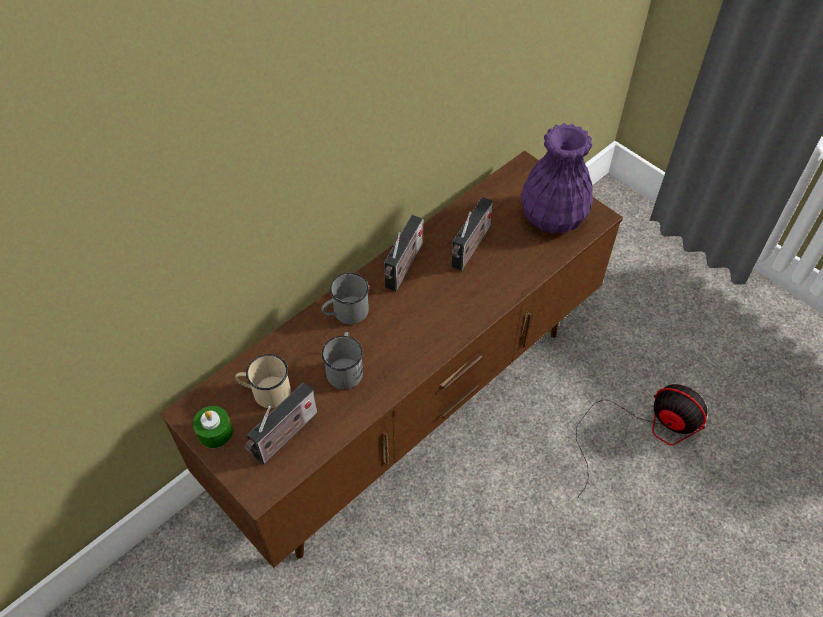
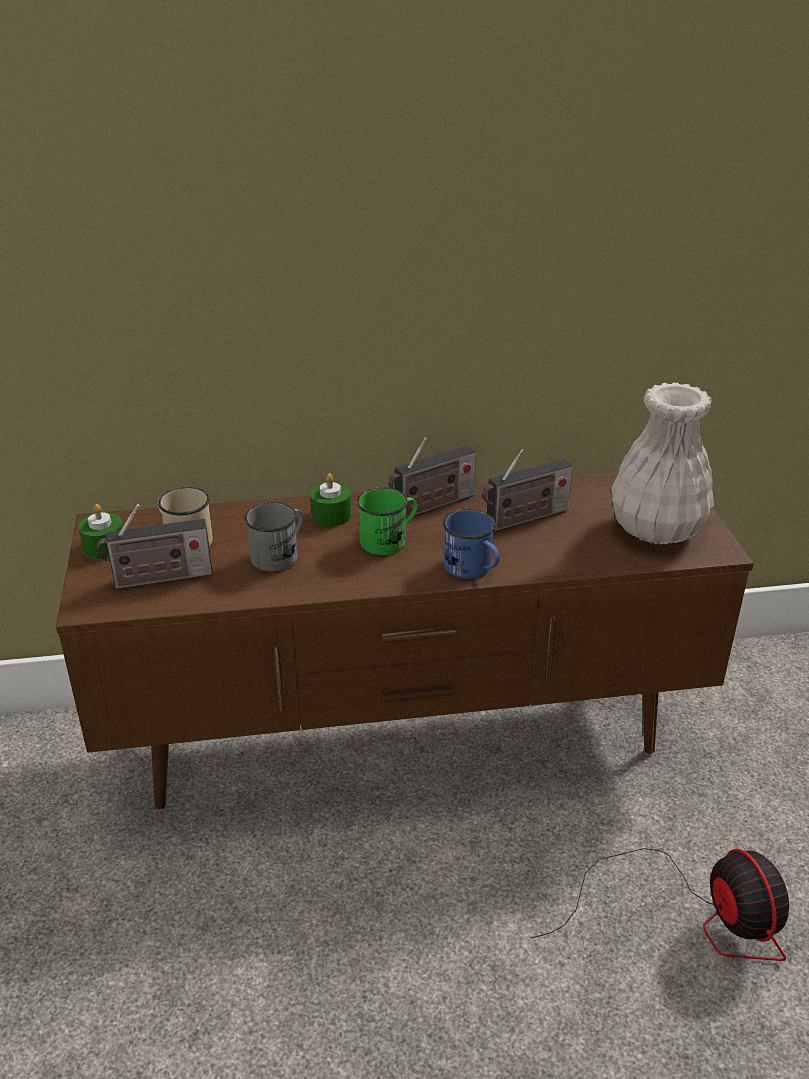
camera: 35 degrees right, 20 degrees down
grey mug [321,273,369,324] -> green candle [310,473,351,526]
purple vase [521,123,593,234] -> white vase [611,383,714,545]
none -> green mug [357,487,418,555]
none -> blue mug [443,509,500,579]

